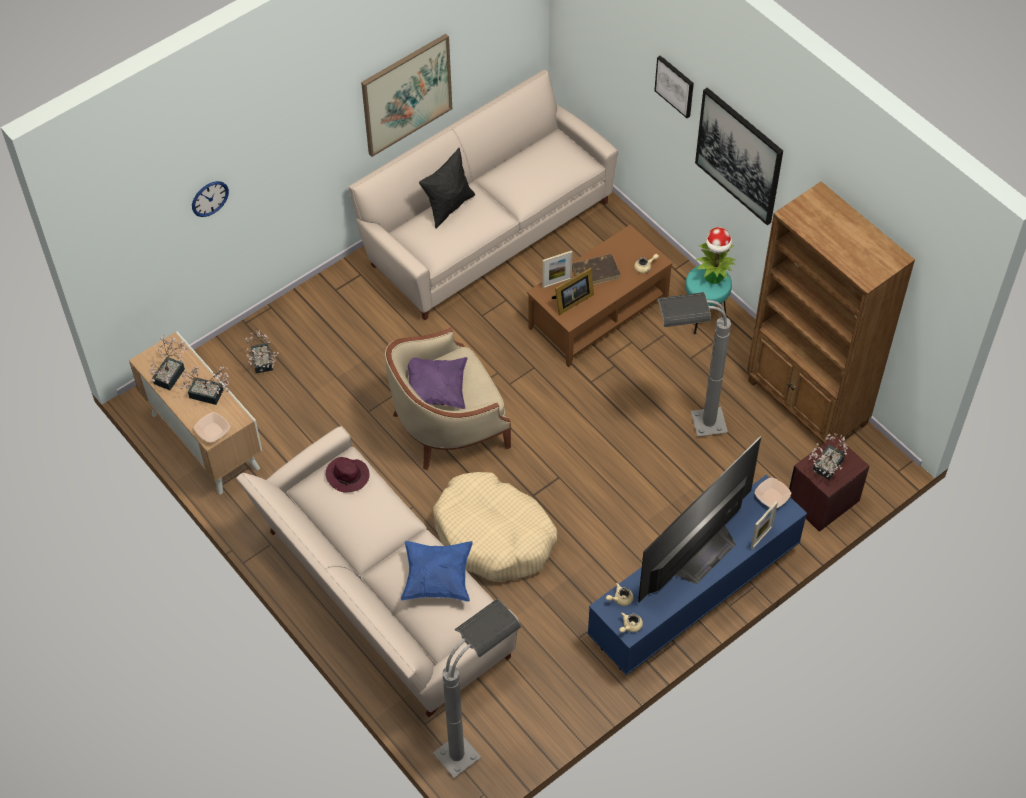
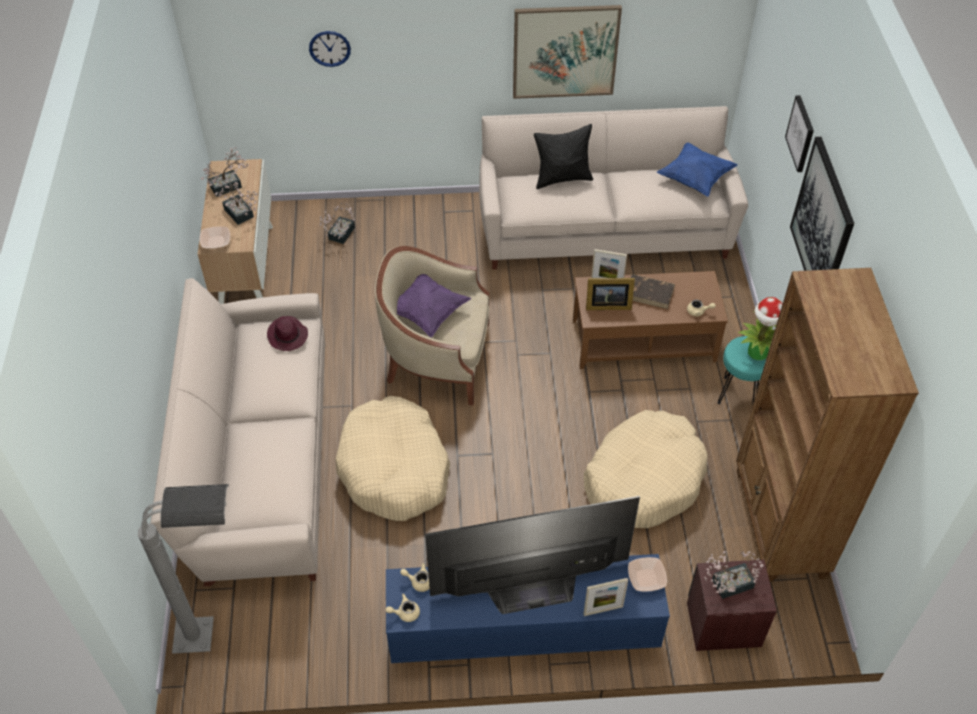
camera: 35 degrees right, 5 degrees down
blue pillow [401,541,473,602] -> blue pillow moved to [657,143,738,197]
grey floor lamp [657,292,731,437] -> beige dog bed [584,410,708,528]

